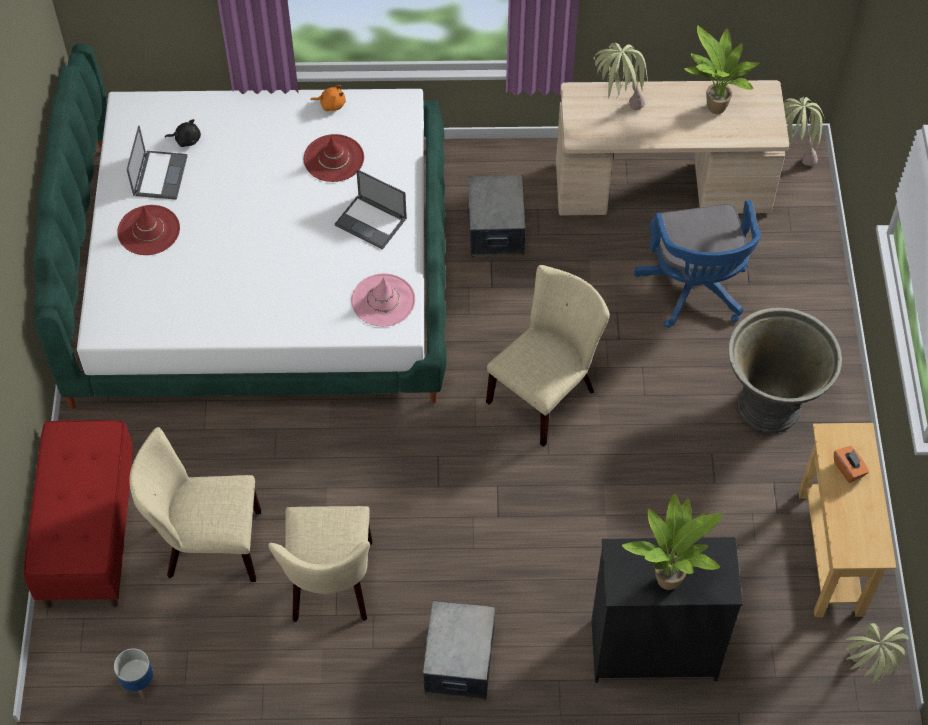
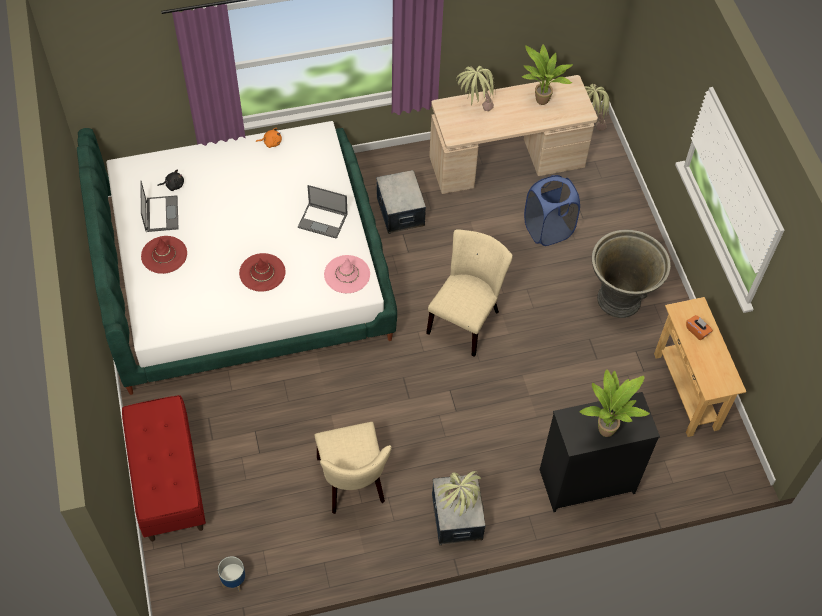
camera: 15 degrees left, 0 degrees up
beige chair [130,427,261,582] -> none
red hat [304,134,364,182] -> red hat moved to [239,253,285,292]
blue office chair [633,200,761,328] -> blue laundry basket [524,175,580,246]
potted plant [845,623,909,684] -> potted plant moved to [437,471,481,516]

